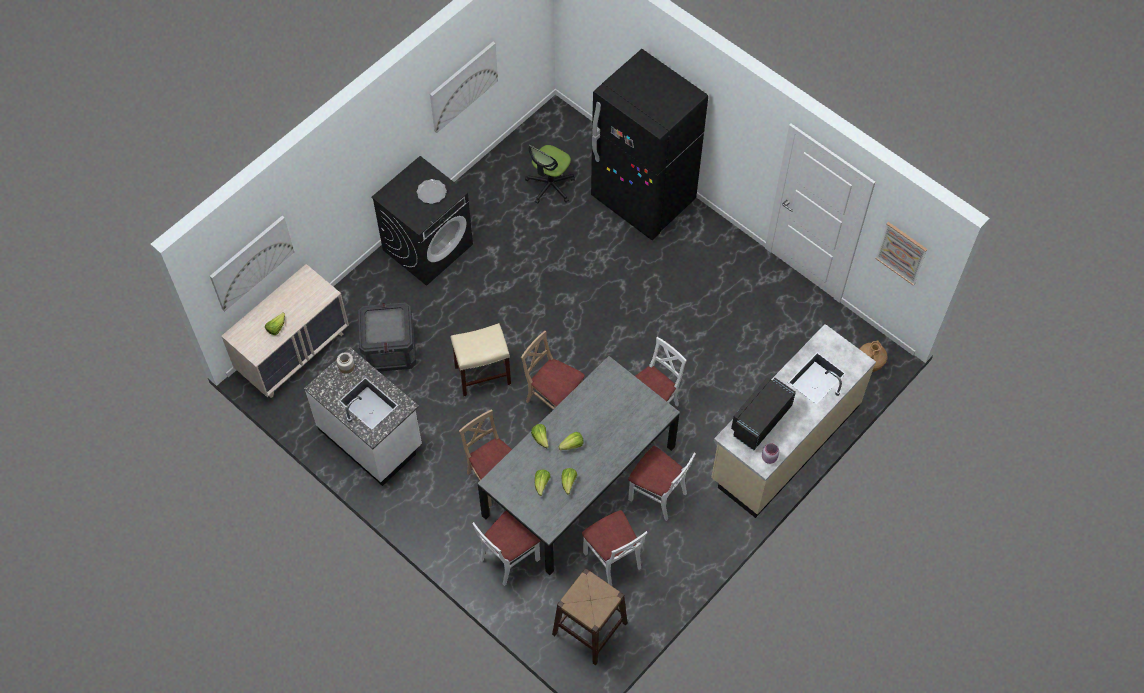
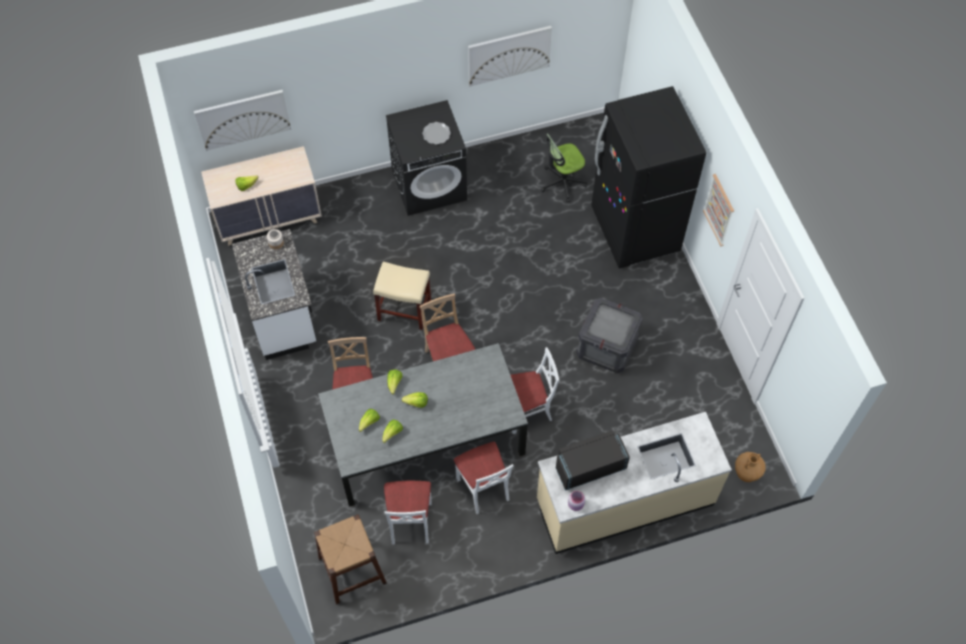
camera: 30 degrees right, 0 degrees up
crate [358,303,416,371] -> crate moved to [576,298,643,373]
white chair [472,511,541,586] -> none
picture [875,222,928,286] -> picture moved to [703,174,734,246]

